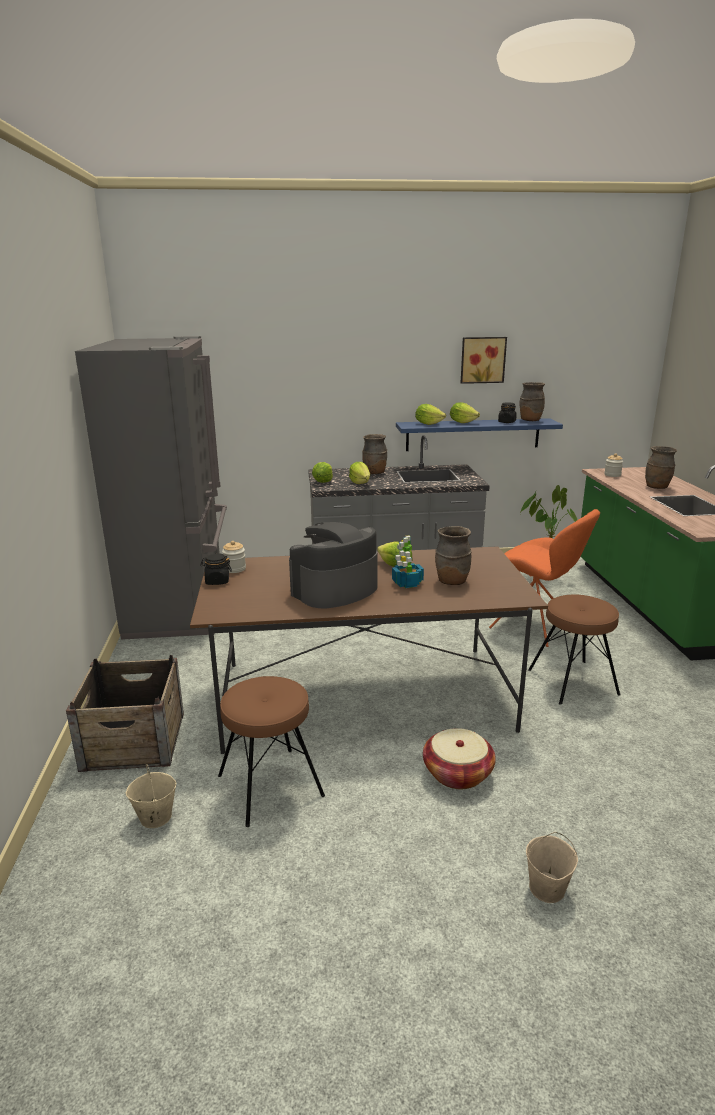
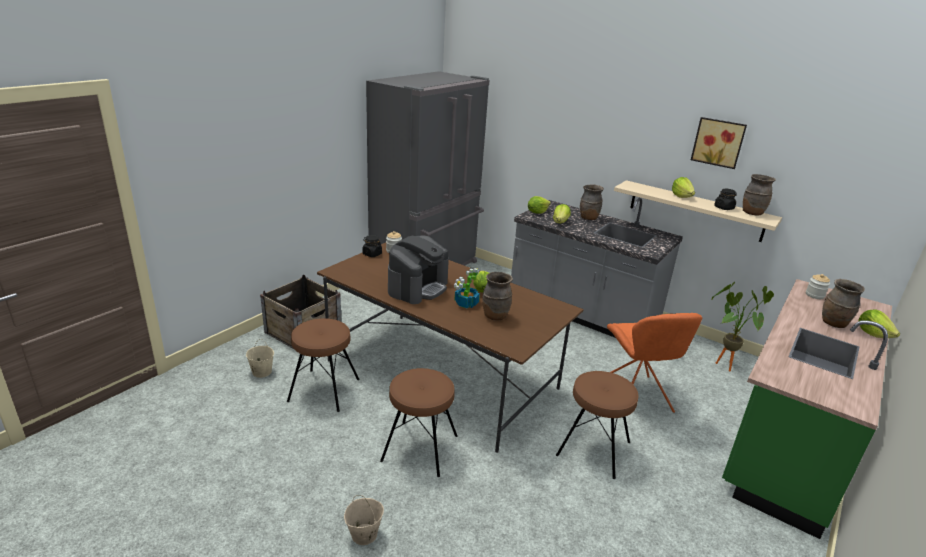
camera: 40 degrees right, 5 degrees up
coffee machine [289,522,378,608] -> coffee machine turned 120 degrees clockwise [388,236,449,304]
blue shelf [396,418,563,451] -> beige shelf [614,180,782,242]
lettuce [415,404,446,425] -> lettuce moved to [859,310,900,338]
basket [423,728,496,789] -> brown stool [380,368,458,477]

